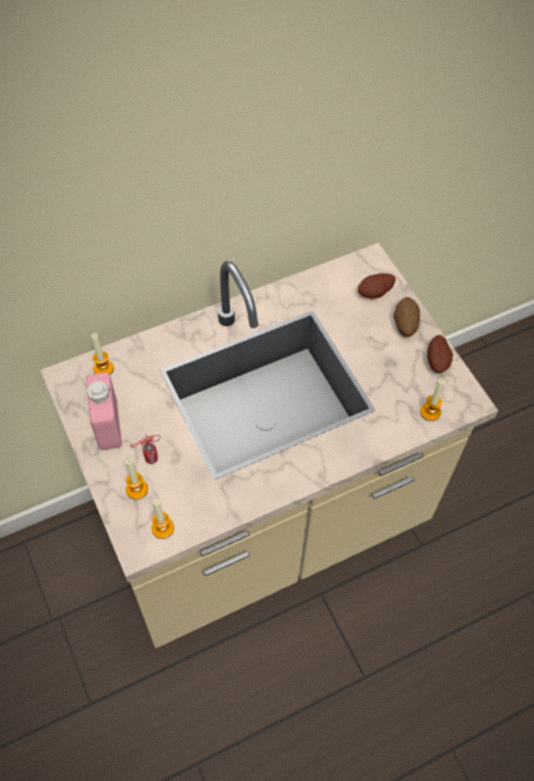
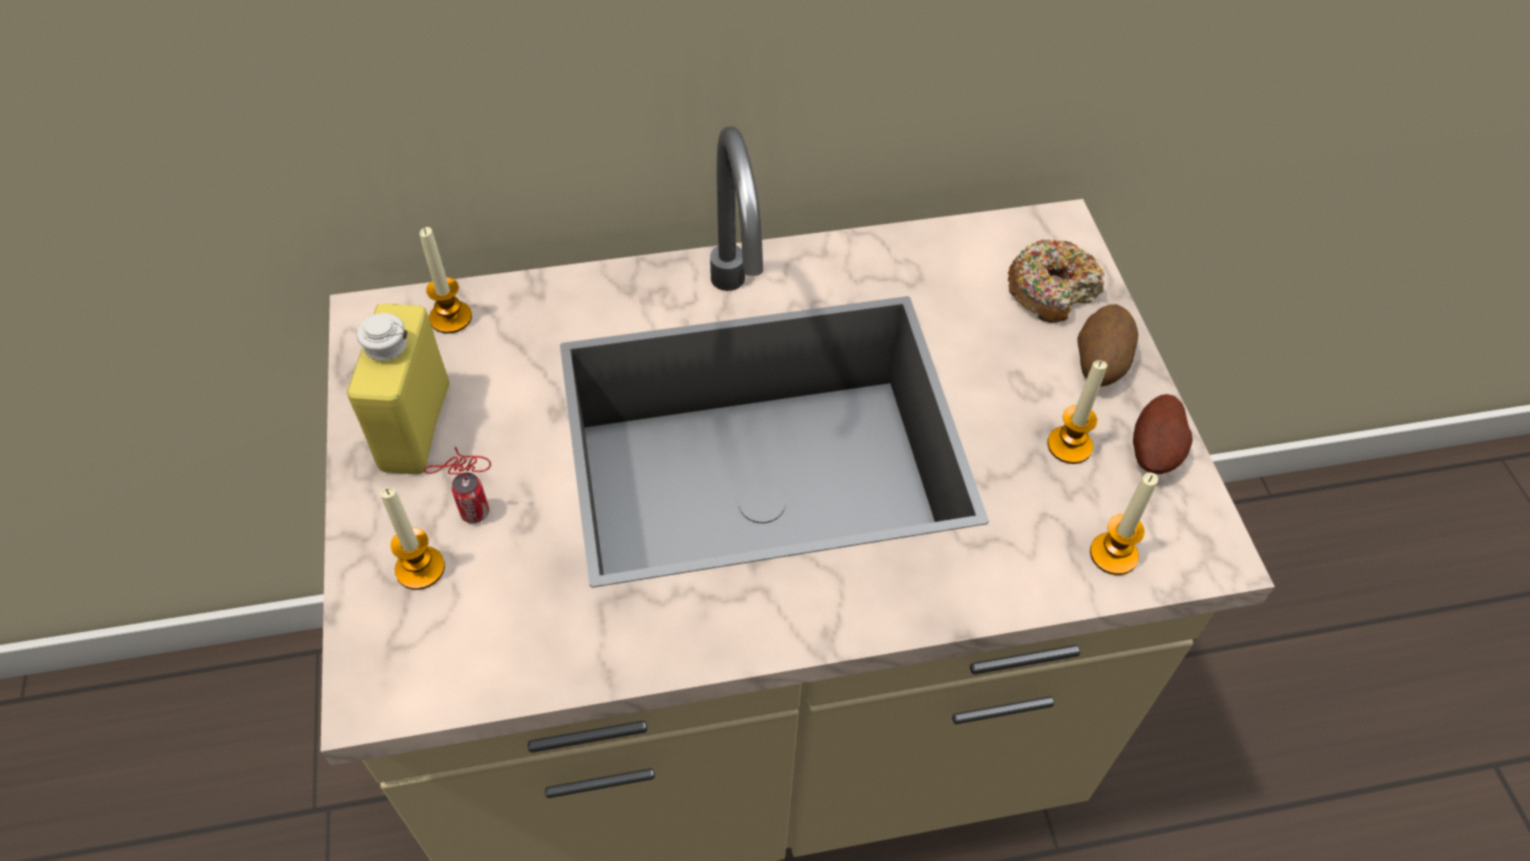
camera: 15 degrees right, 5 degrees down
pink bottle [86,372,122,450] -> yellow bottle [347,303,450,475]
candle [152,500,174,539] -> candle moved to [1047,360,1107,464]
potato [358,273,396,298] -> donut [1008,239,1105,323]

